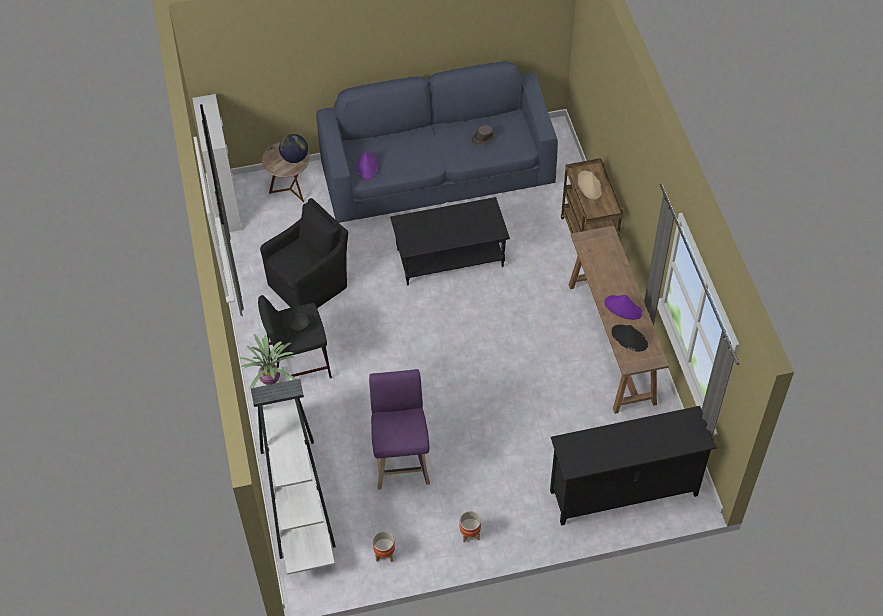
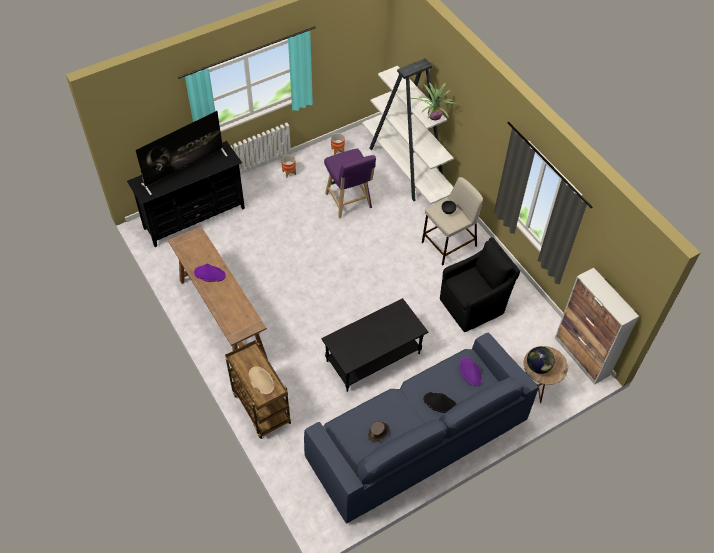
camera: 160 degrees right, 0 degrees up
black stool [258,295,332,378] -> beige stool [422,177,483,265]
black armchair [260,198,348,308] -> black armchair turned 150 degrees counterclockwise [440,237,520,332]
black hat [611,325,648,351] -> black hat moved to [423,392,457,413]
none -> television [136,111,228,195]

